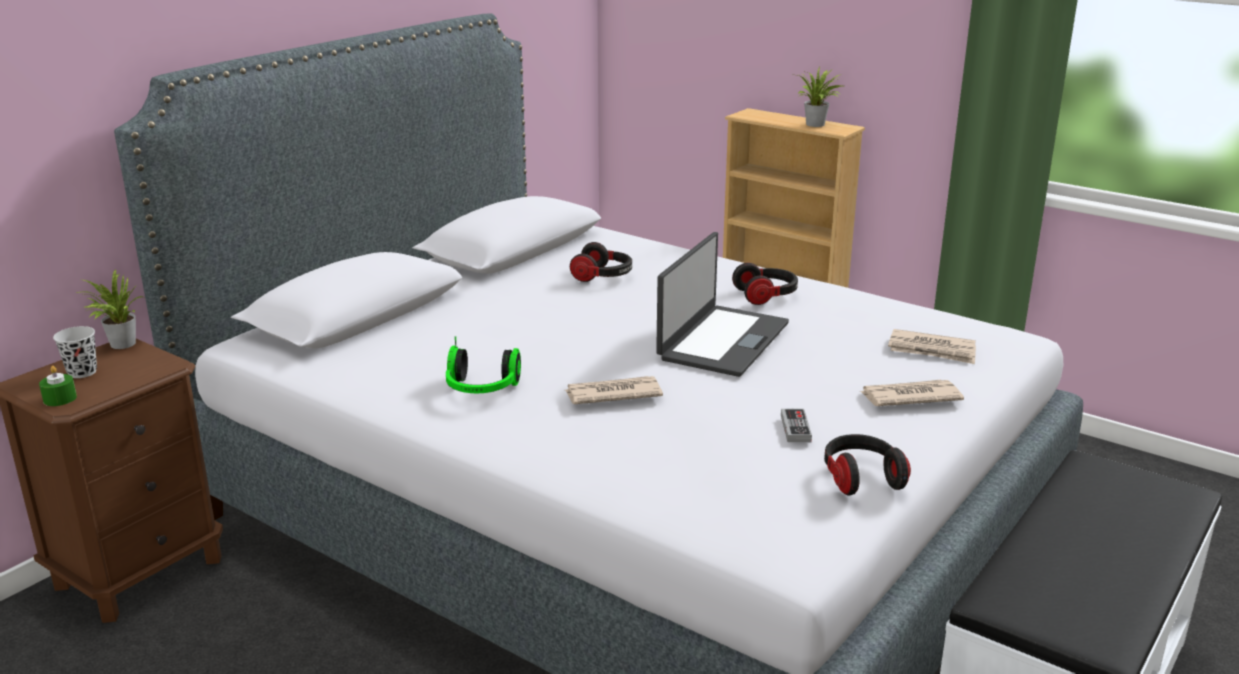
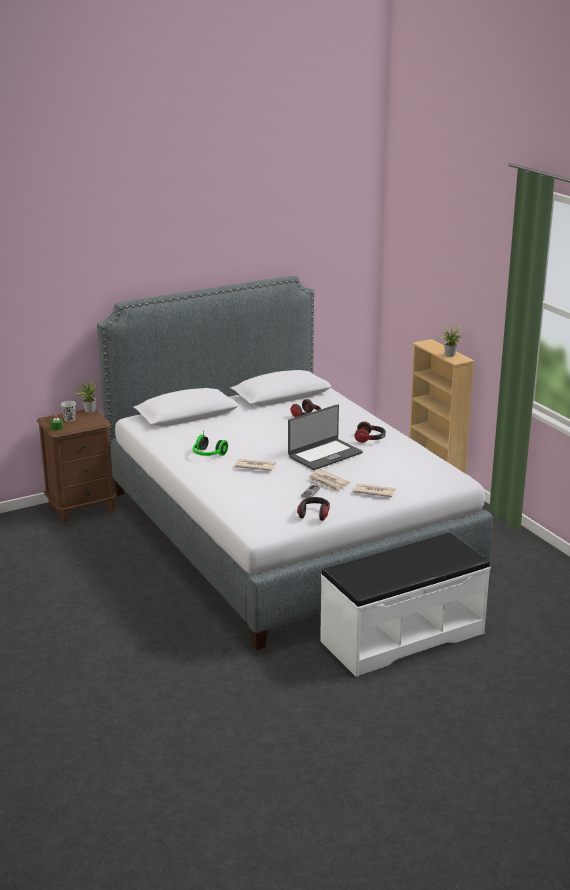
camera: 25 degrees right, 0 degrees up
newspaper [888,329,976,364] -> newspaper moved to [308,470,350,492]

